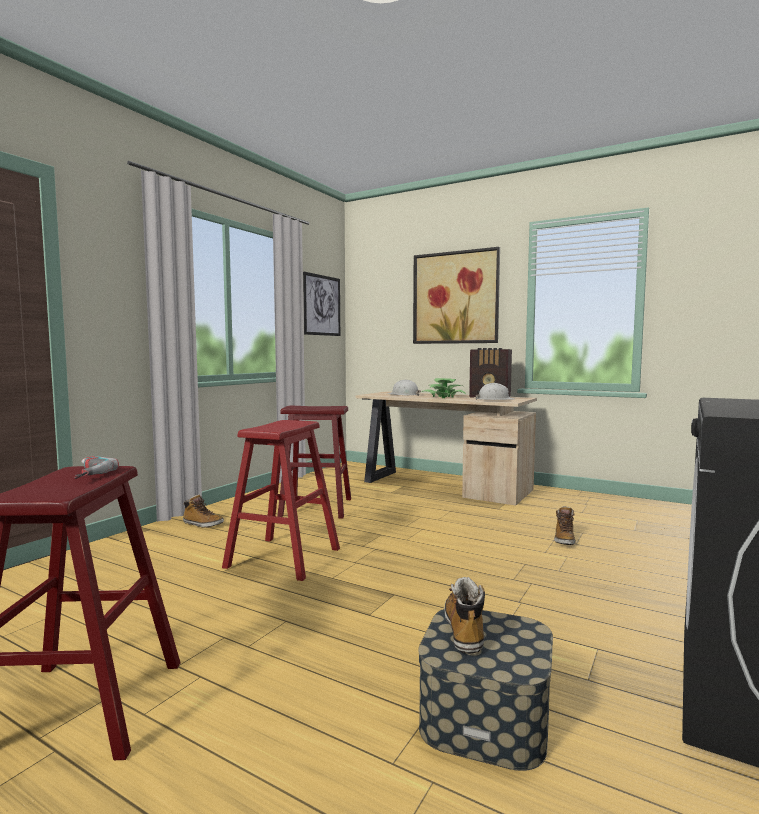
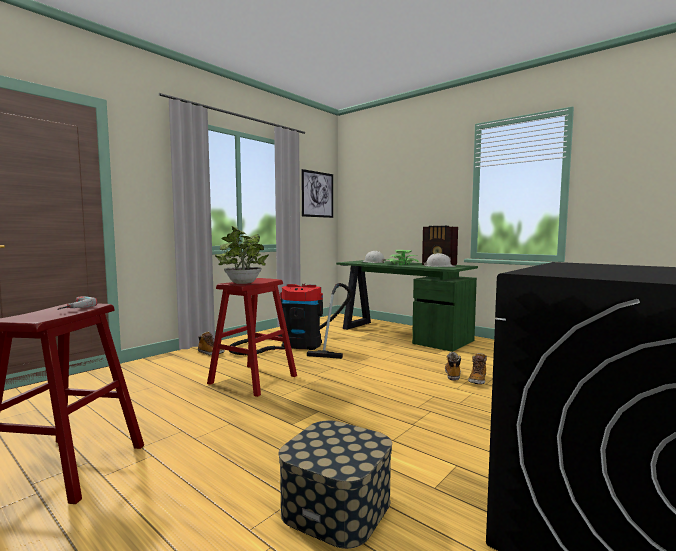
camera: 10 degrees right, 0 degrees up
red stool [277,406,351,519] -> vacuum cleaner [229,283,352,359]
beige desk [355,391,537,506] -> green desk [336,260,478,352]
picture [413,247,500,344] -> none
boot [445,577,485,654] -> boot moved to [445,352,461,381]
none -> potted plant [215,226,269,284]

